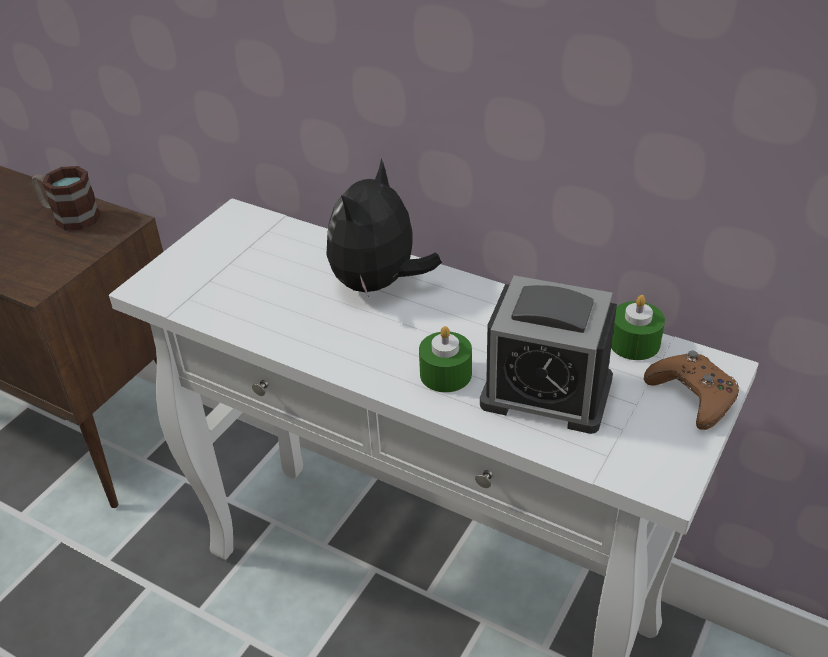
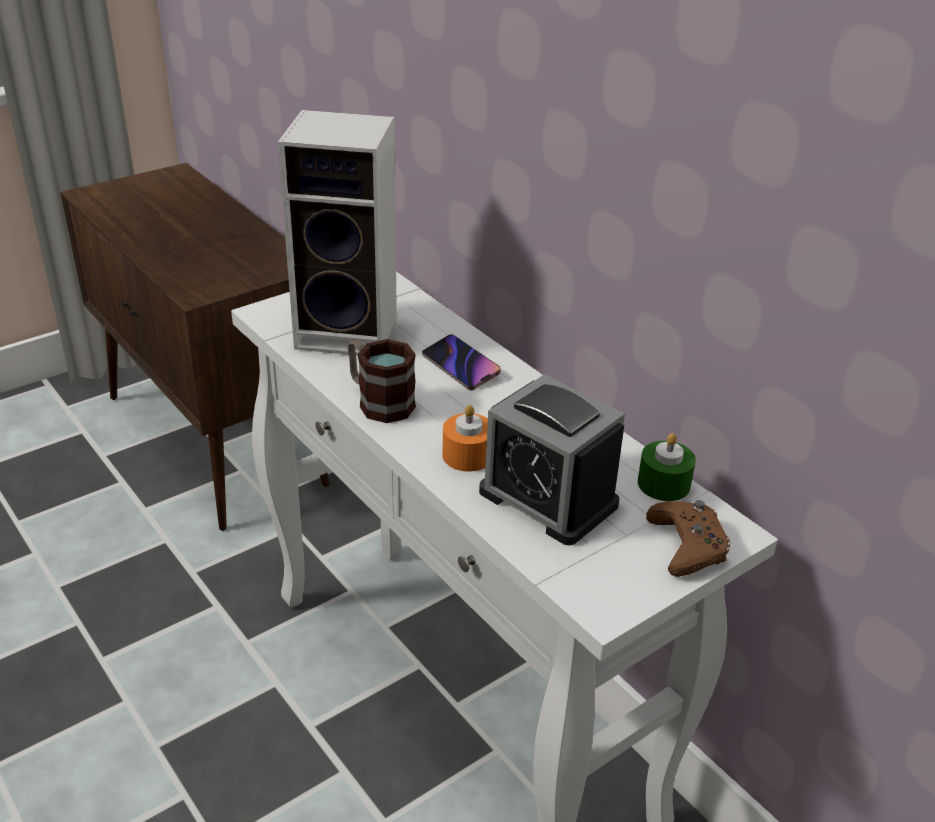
camera: 20 degrees right, 5 degrees down
mug [32,166,100,231] -> mug moved to [348,339,416,423]
plush toy [326,158,442,297] -> phone [422,334,501,390]
green candle [419,326,472,393] -> orange candle [442,405,488,472]
none -> speaker [278,110,397,356]

